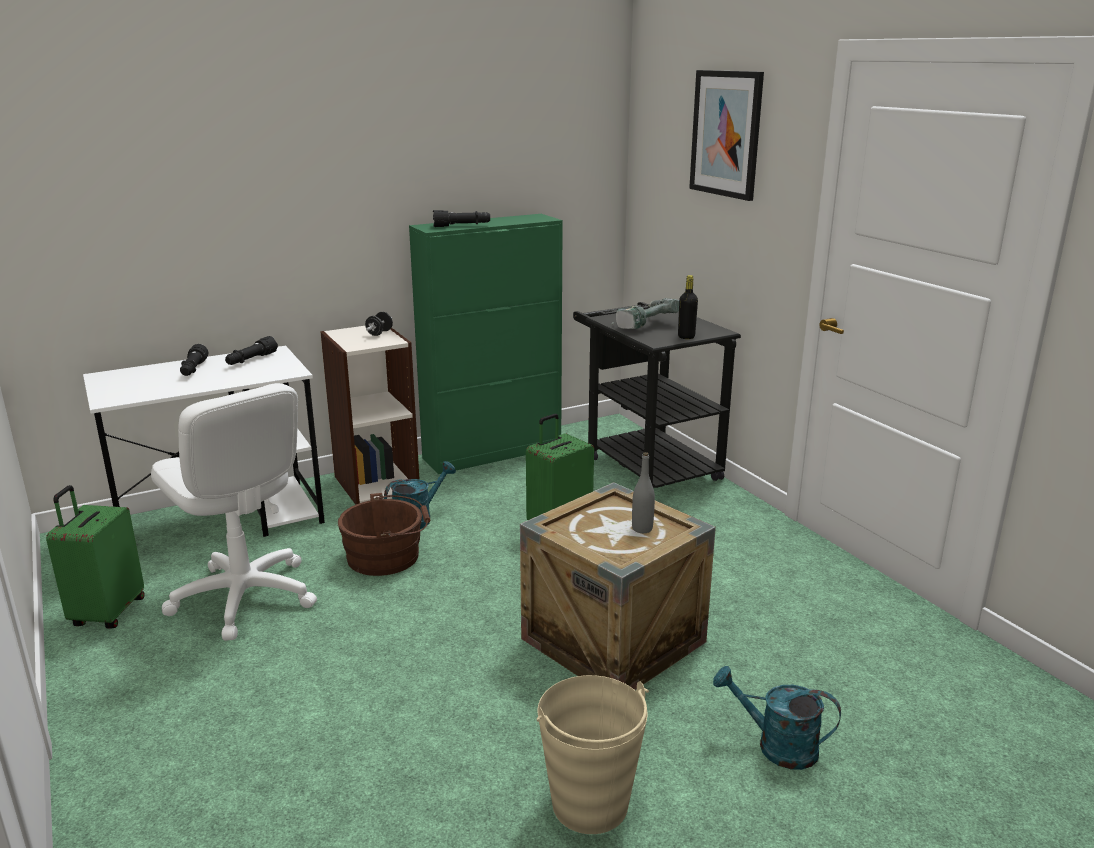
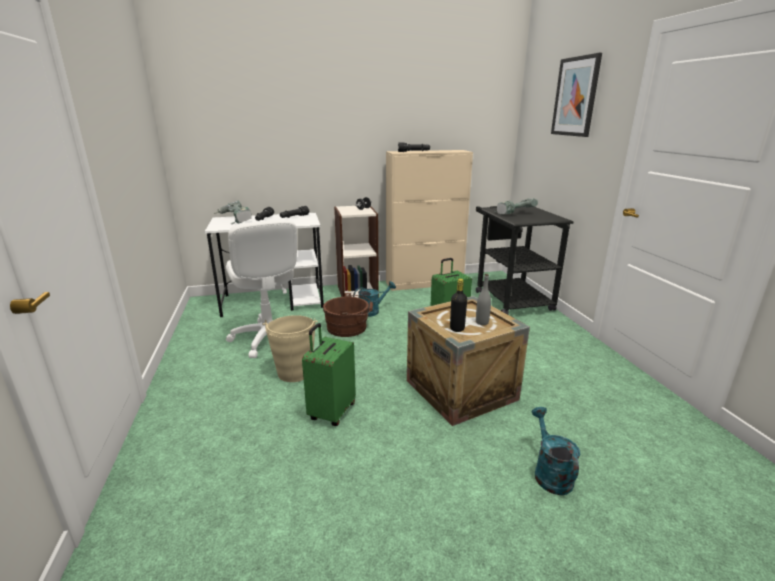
camera: 15 degrees right, 0 degrees up
green suitcase [46,485,145,629] -> green suitcase moved to [302,323,356,426]
green cabinet [409,214,563,474] -> beige cabinet [386,150,473,291]
beige bucket [537,675,649,834] -> beige bucket moved to [262,315,318,382]
black bottle [678,275,698,339] -> black bottle moved to [450,278,467,332]
turquoise watering can [713,666,841,770] -> turquoise watering can turned 45 degrees clockwise [531,407,580,495]
none -> power drill [213,201,252,224]

